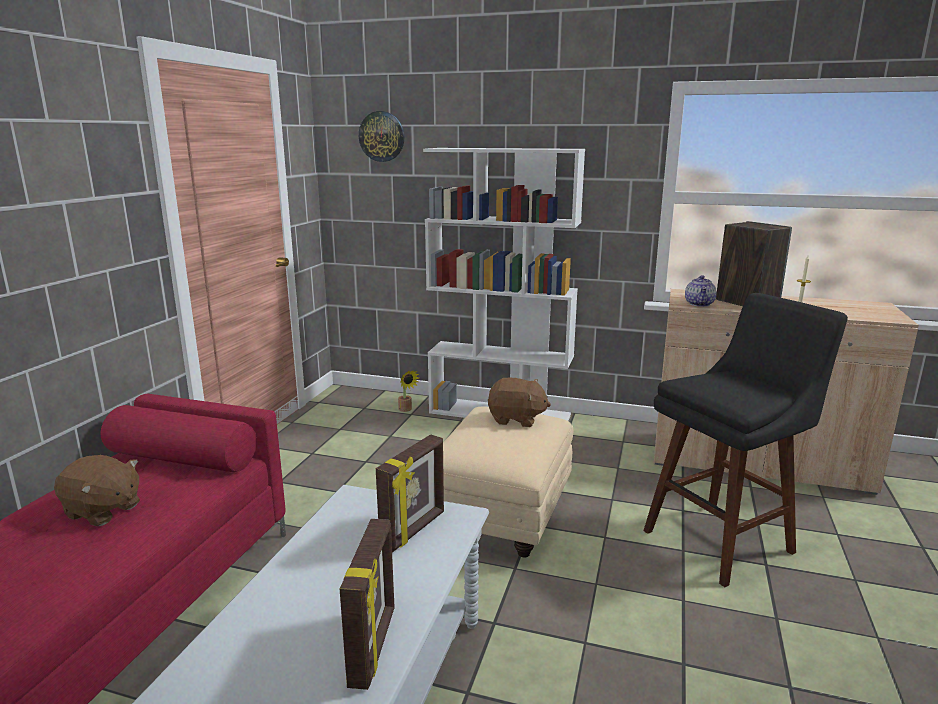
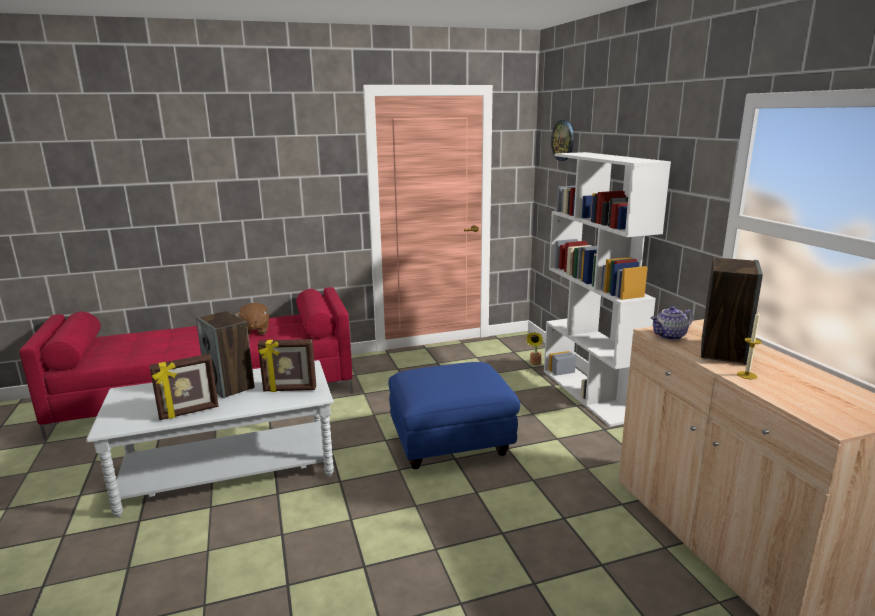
camera: 55 degrees right, 0 degrees up
beige ottoman [443,407,573,557] -> blue ottoman [388,362,520,469]
brown plush toy [488,378,551,427] -> none
black stool [643,293,848,587] -> none
none -> speaker [196,311,255,398]

